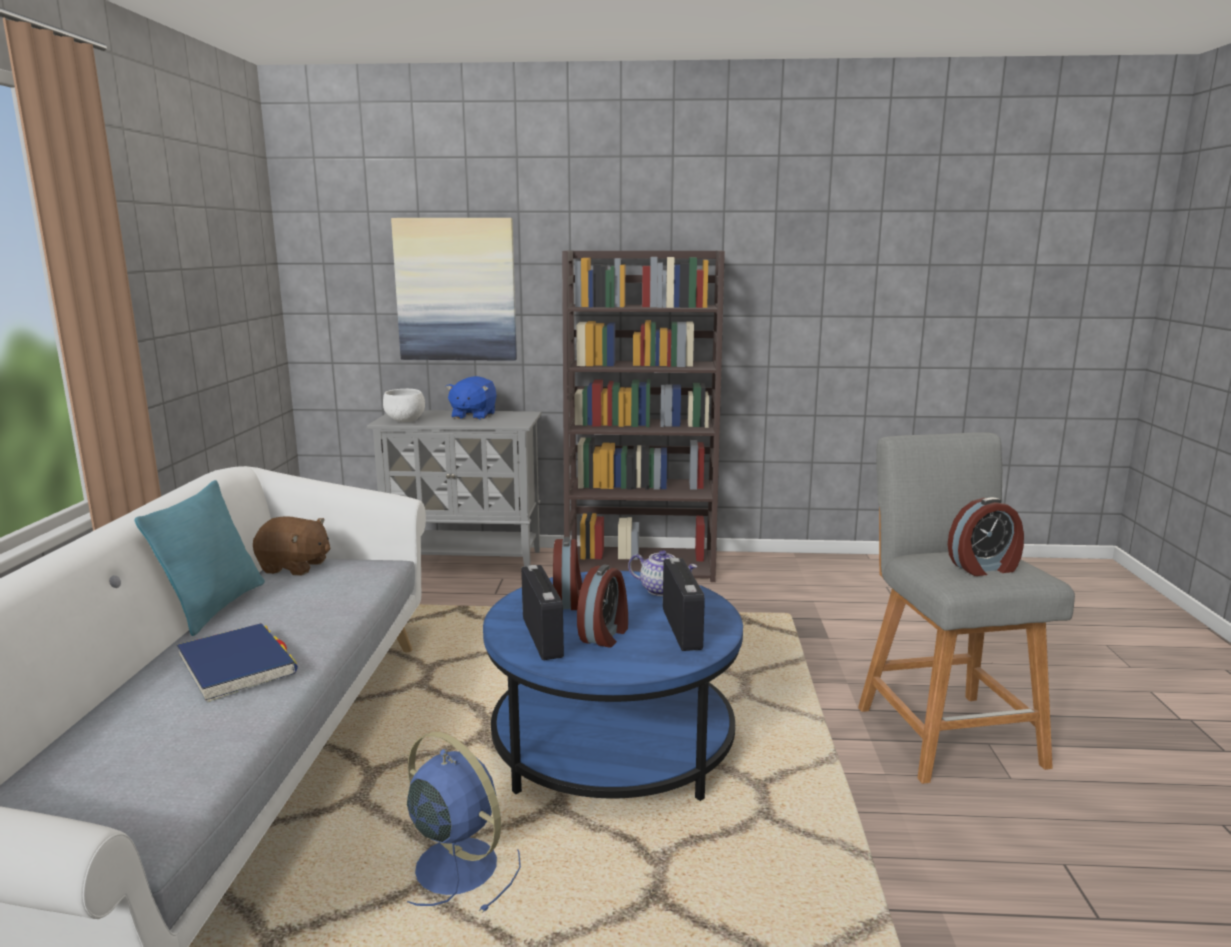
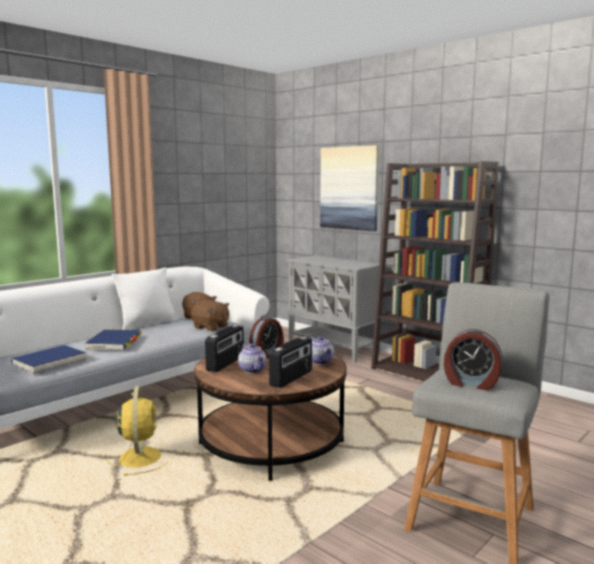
camera: 40 degrees right, 5 degrees down
turquoise pillow [135,480,265,636] -> white pillow [112,267,177,330]
white bowl [383,389,425,422] -> none
blue fan [407,732,521,913] -> yellow fan [107,386,168,476]
blue plush toy [446,376,497,420] -> none
blue coffee table [483,571,743,801] -> brown coffee table [194,345,347,481]
alarm clock [577,565,628,647] -> teapot [238,344,267,373]
none -> blue book [11,345,87,374]
none -> brown plush toy [191,300,229,331]

